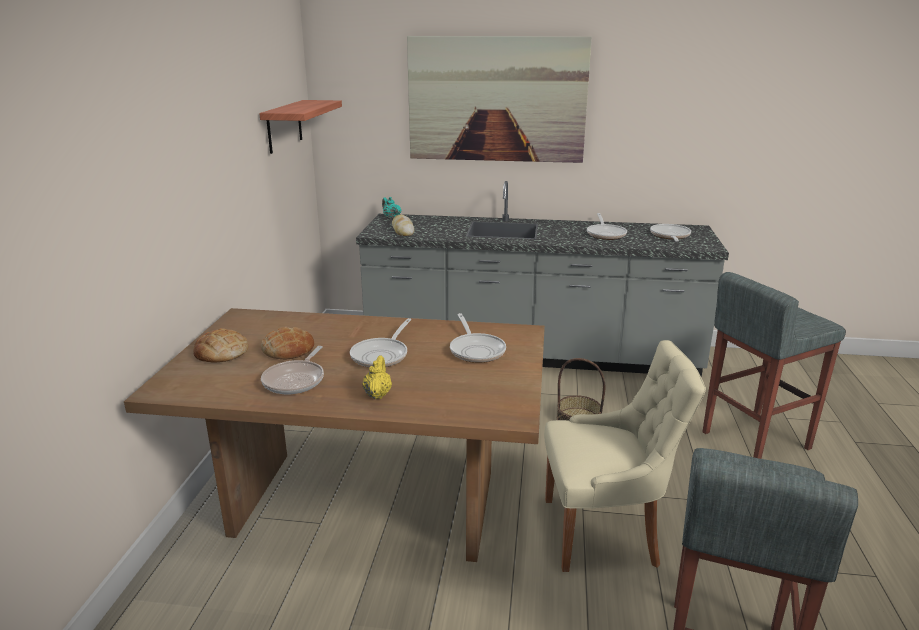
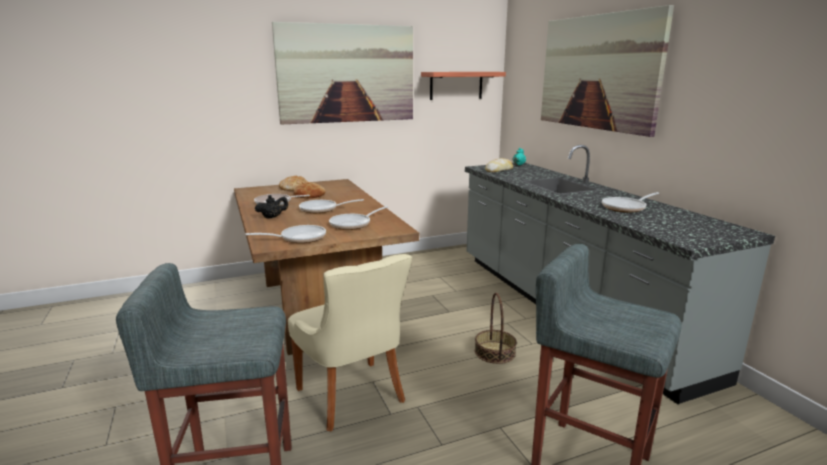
camera: 60 degrees right, 5 degrees down
yellow teapot [362,355,392,399] -> black teapot [255,195,288,219]
frying pan [650,224,691,241] -> frying pan moved to [246,225,326,243]
none -> picture [272,22,413,125]

